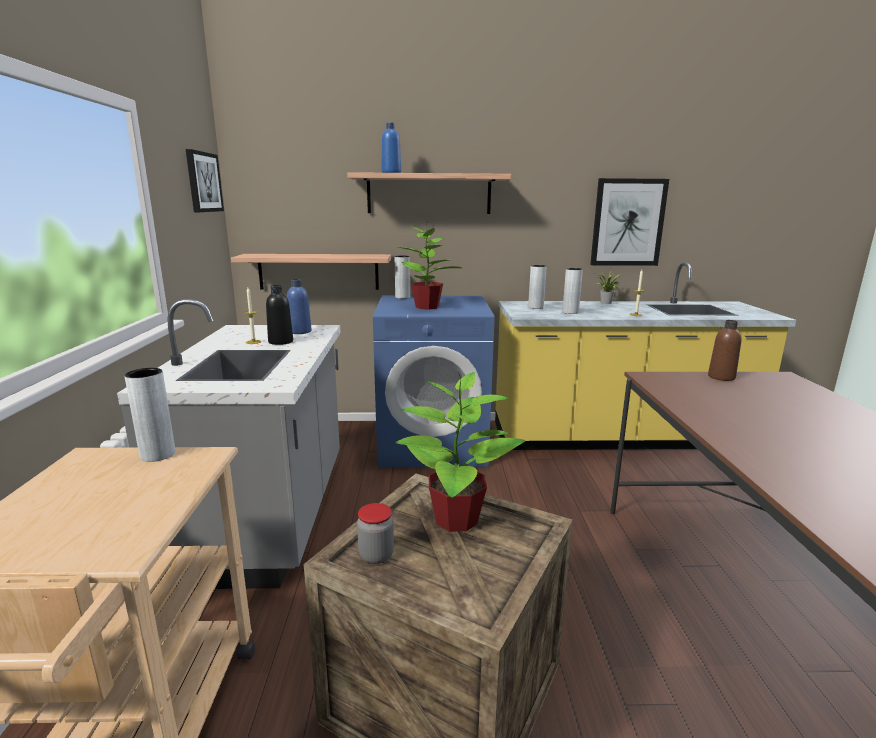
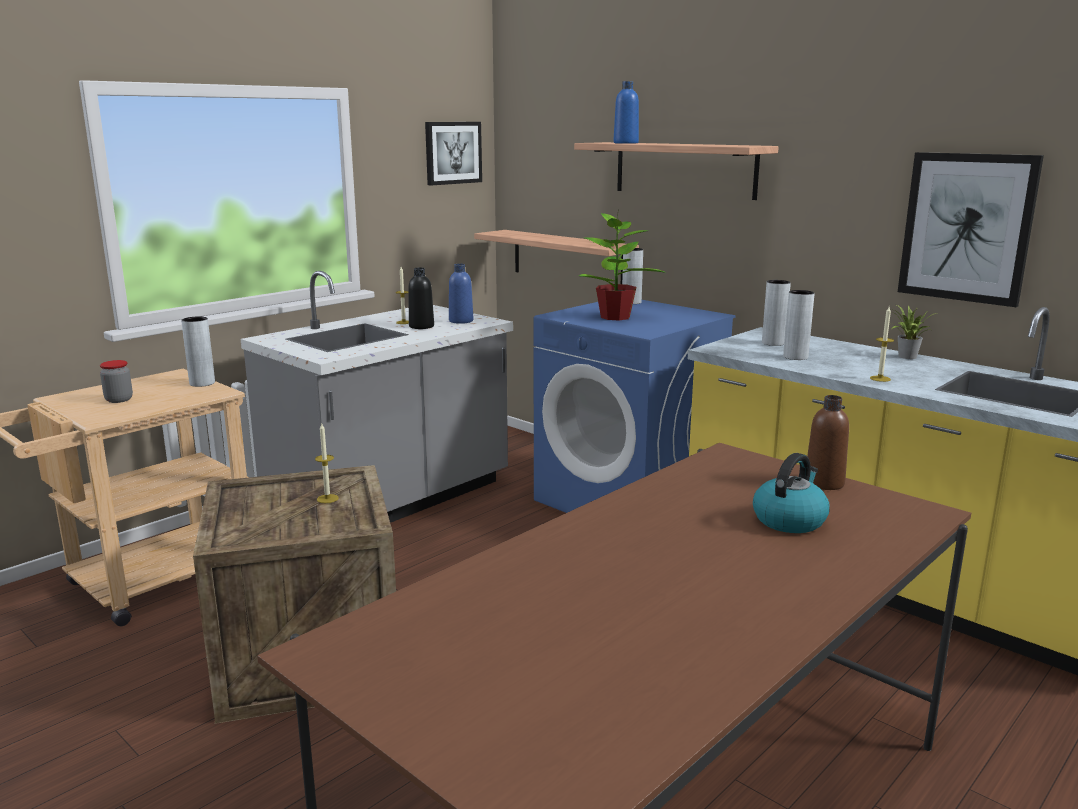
camera: 45 degrees right, 0 degrees up
jar [357,503,394,564] -> jar moved to [100,360,133,403]
potted plant [395,372,525,532] -> candle [315,424,339,503]
none -> kettle [753,453,830,533]

